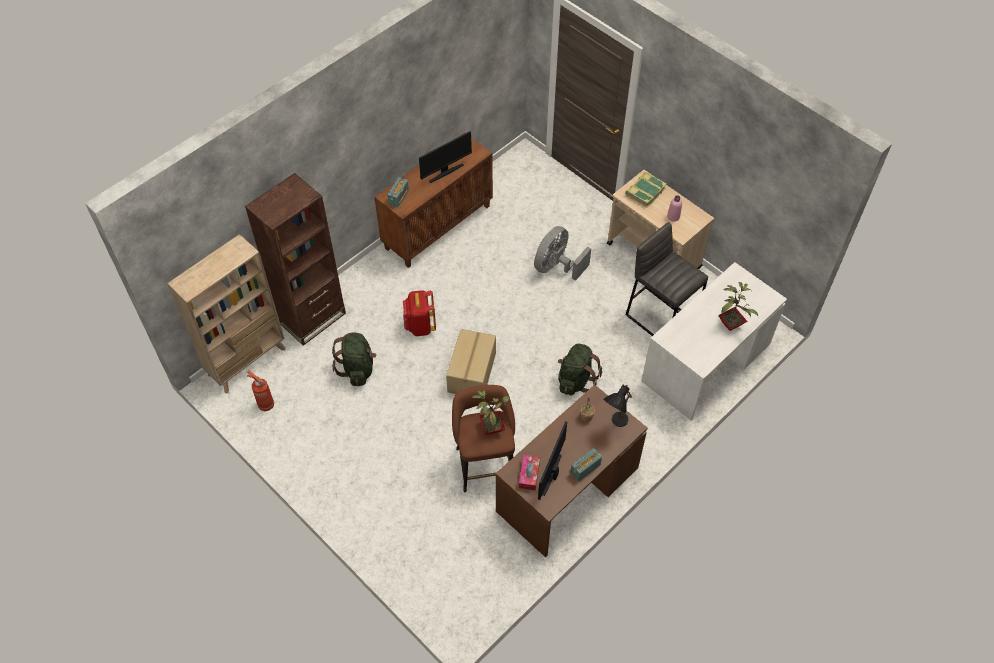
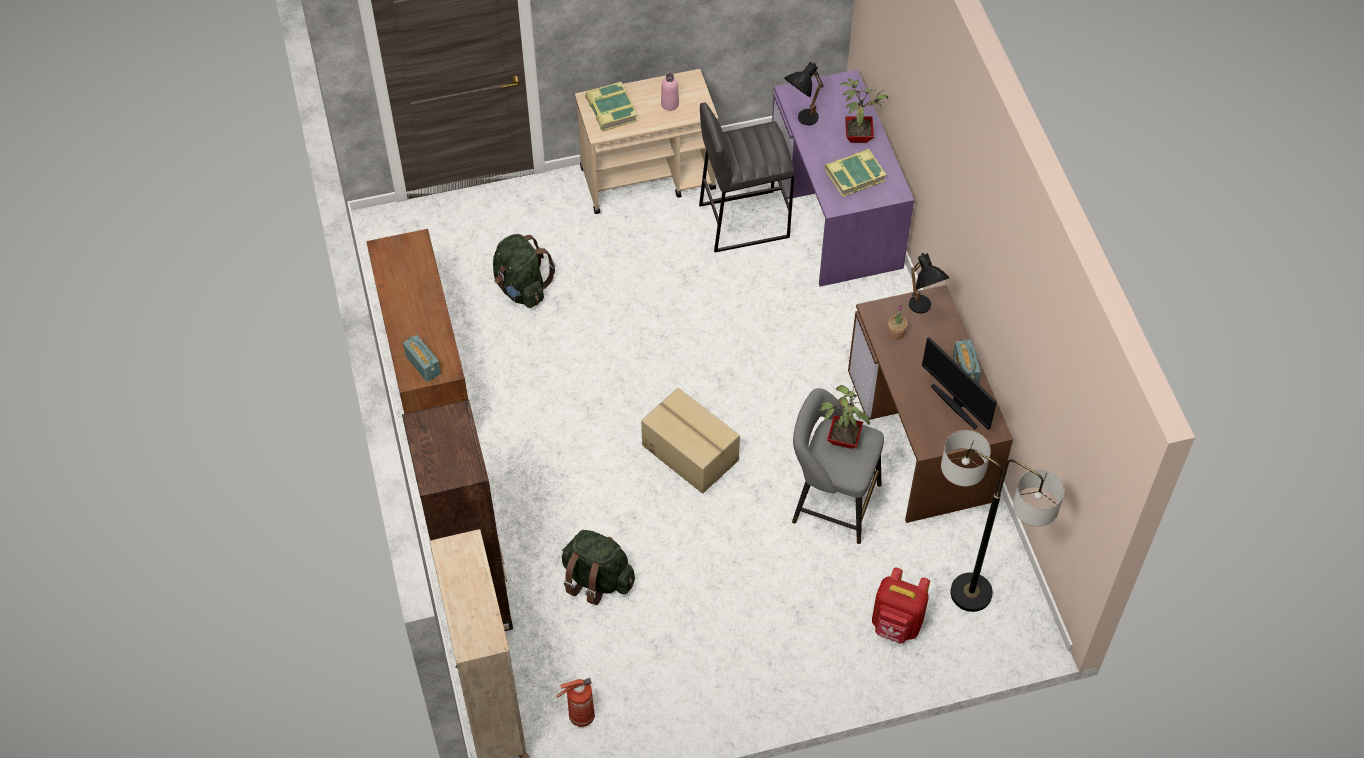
camera: 60 degrees left, 0 degrees up
red backpack [403,290,436,336] -> red backpack moved to [872,567,930,644]
monitor [419,131,472,183] -> none
brown stool [452,385,515,492] -> grey stool [792,388,884,544]
tissue box [519,455,540,491] -> none
grey fan [534,226,591,281] -> none
green backpack [558,344,602,395] -> green backpack moved to [493,234,555,308]
white desk [642,262,787,420] -> purple desk [772,69,914,287]
none -> black table lamp [784,62,824,125]
none -> book [825,149,886,197]
none -> floor lamp [941,430,1064,612]

